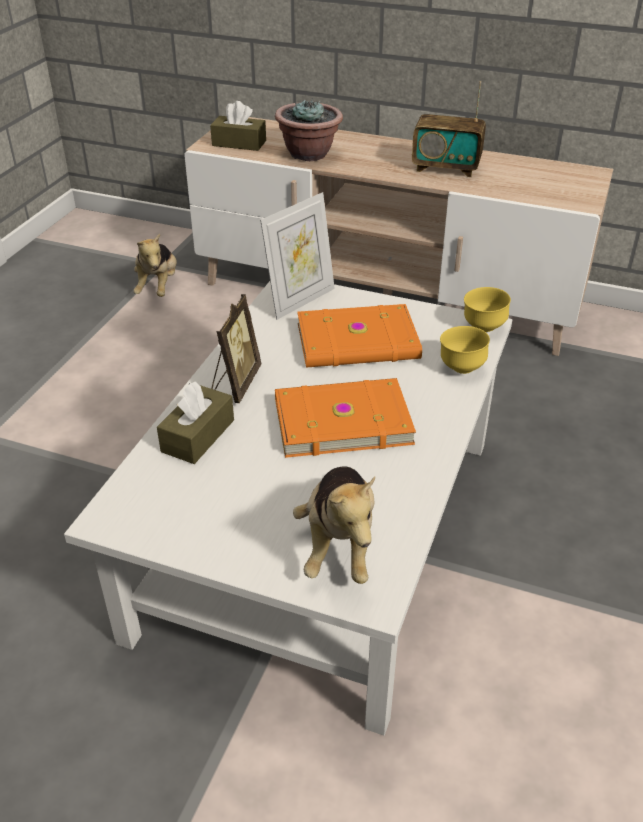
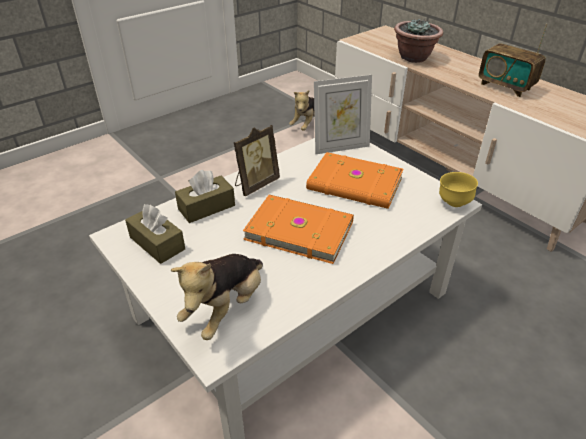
camera: 30 degrees right, 0 degrees up
brown tissue box [210,101,266,151] -> brown tissue box moved to [125,204,185,264]
yellow bowl [440,326,490,374] -> none

